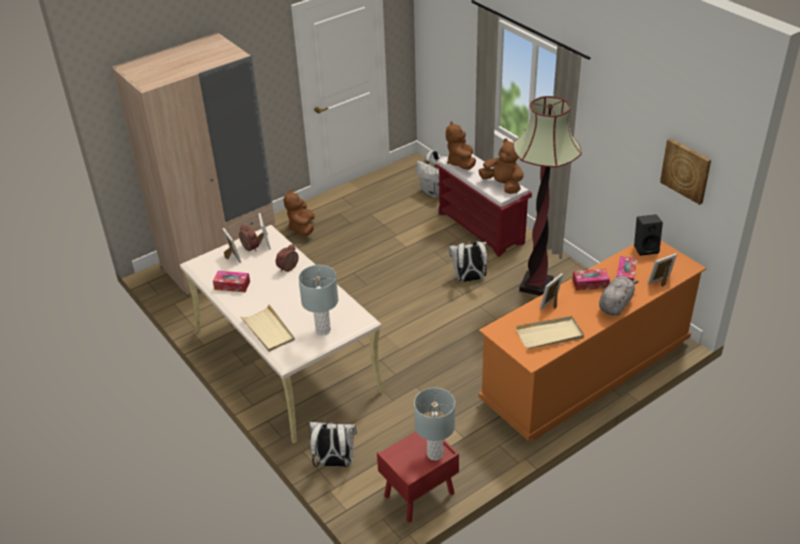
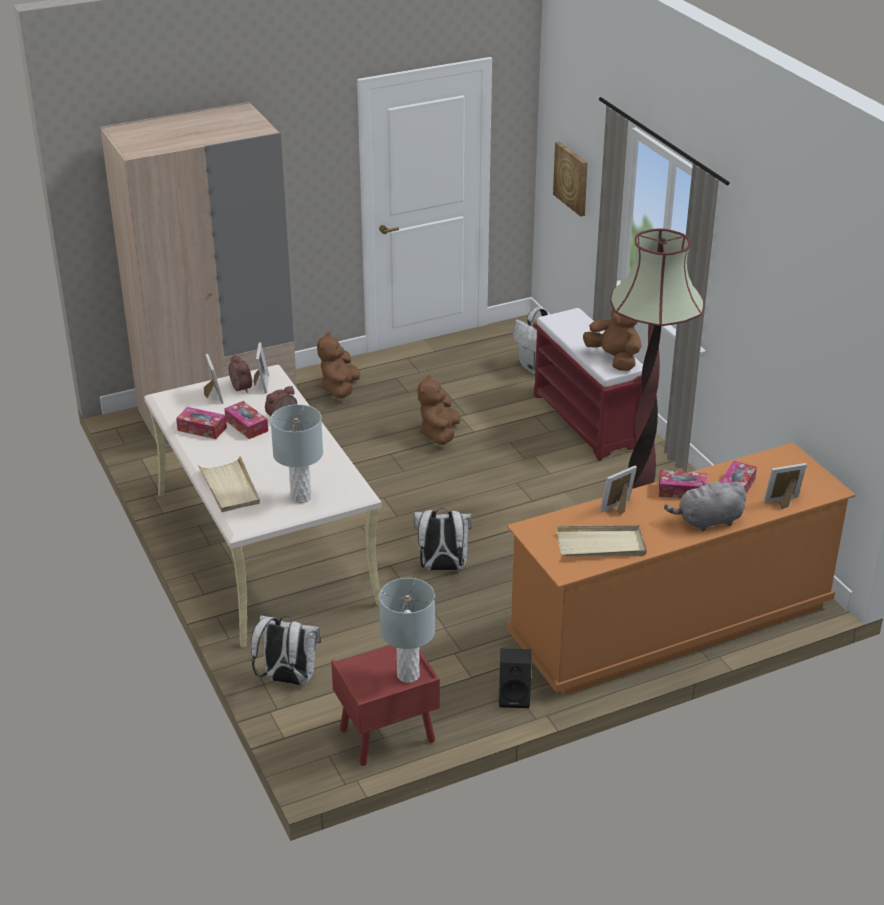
camera: 10 degrees right, 5 degrees down
brown plush toy [446,121,476,170] -> brown plush toy moved to [417,375,461,445]
white backpack [449,241,488,282] -> white backpack moved to [413,508,472,571]
grey plush toy [599,276,639,315] -> grey plush toy turned 150 degrees counterclockwise [664,481,746,531]
black speaker [634,214,663,256] -> black speaker moved to [499,649,532,708]
picture [660,138,711,205] -> picture moved to [553,142,588,217]
none -> tissue box [224,401,268,439]

